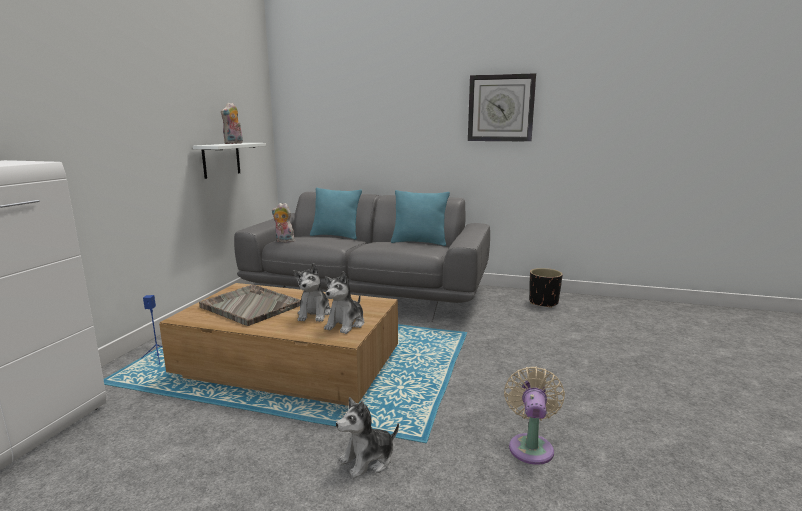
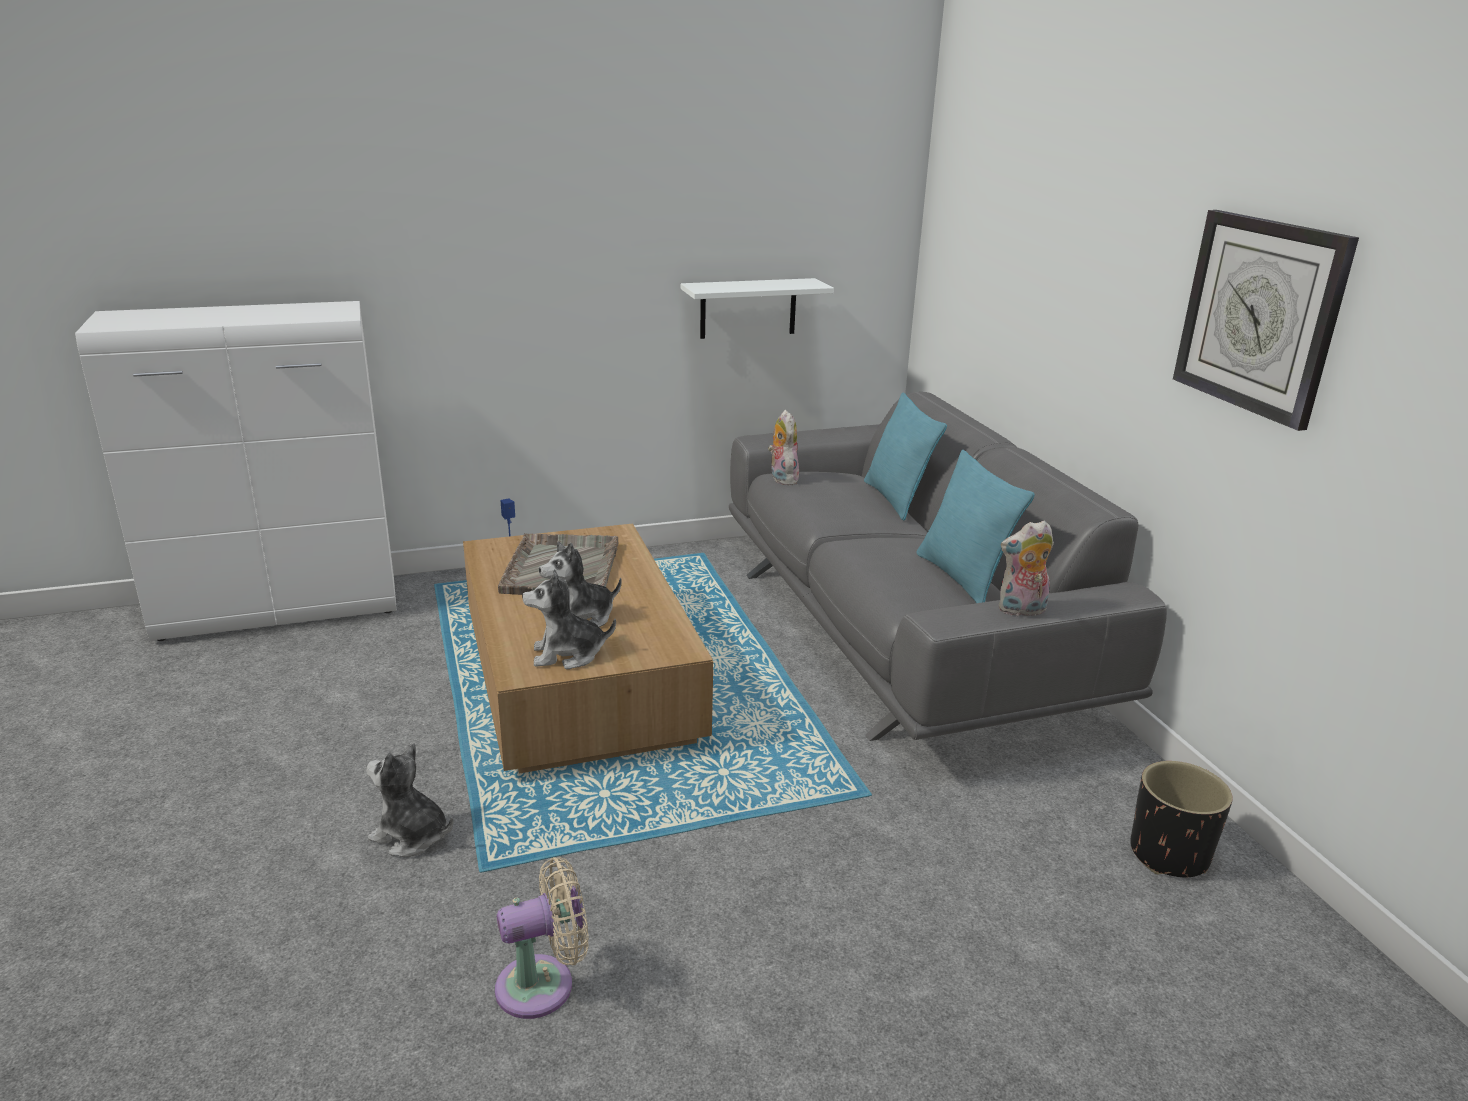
camera: 55 degrees right, 10 degrees up
plush toy [221,102,243,144] -> plush toy moved to [999,520,1054,616]

